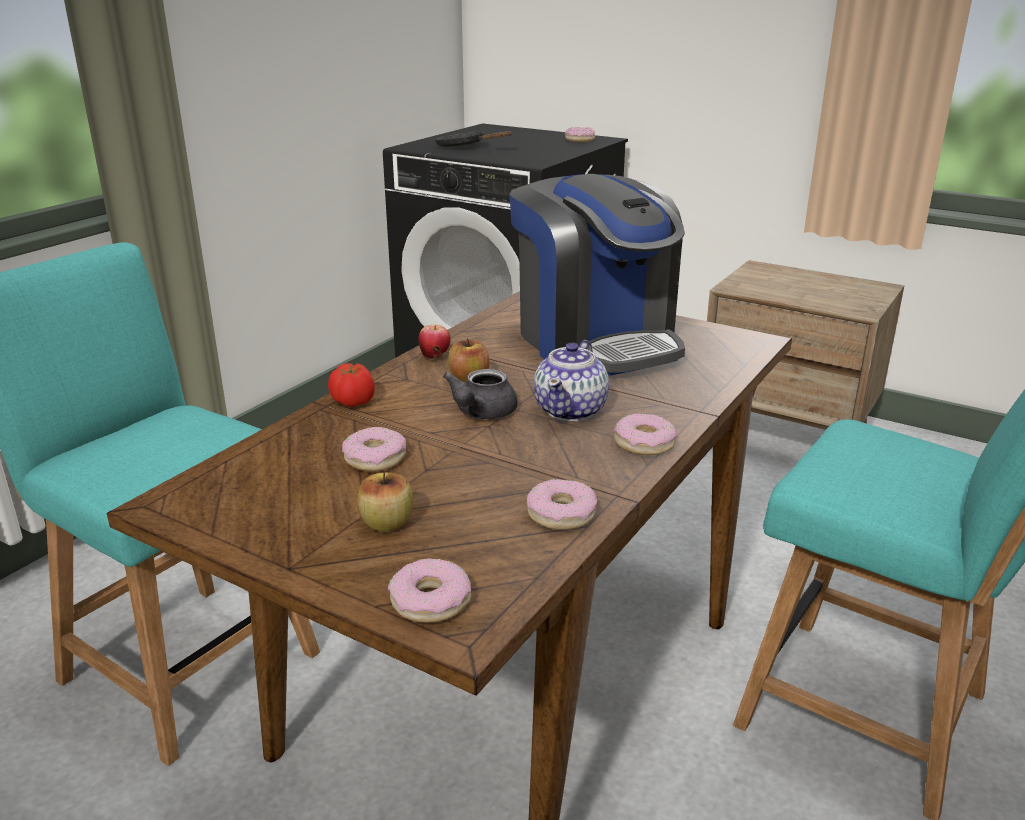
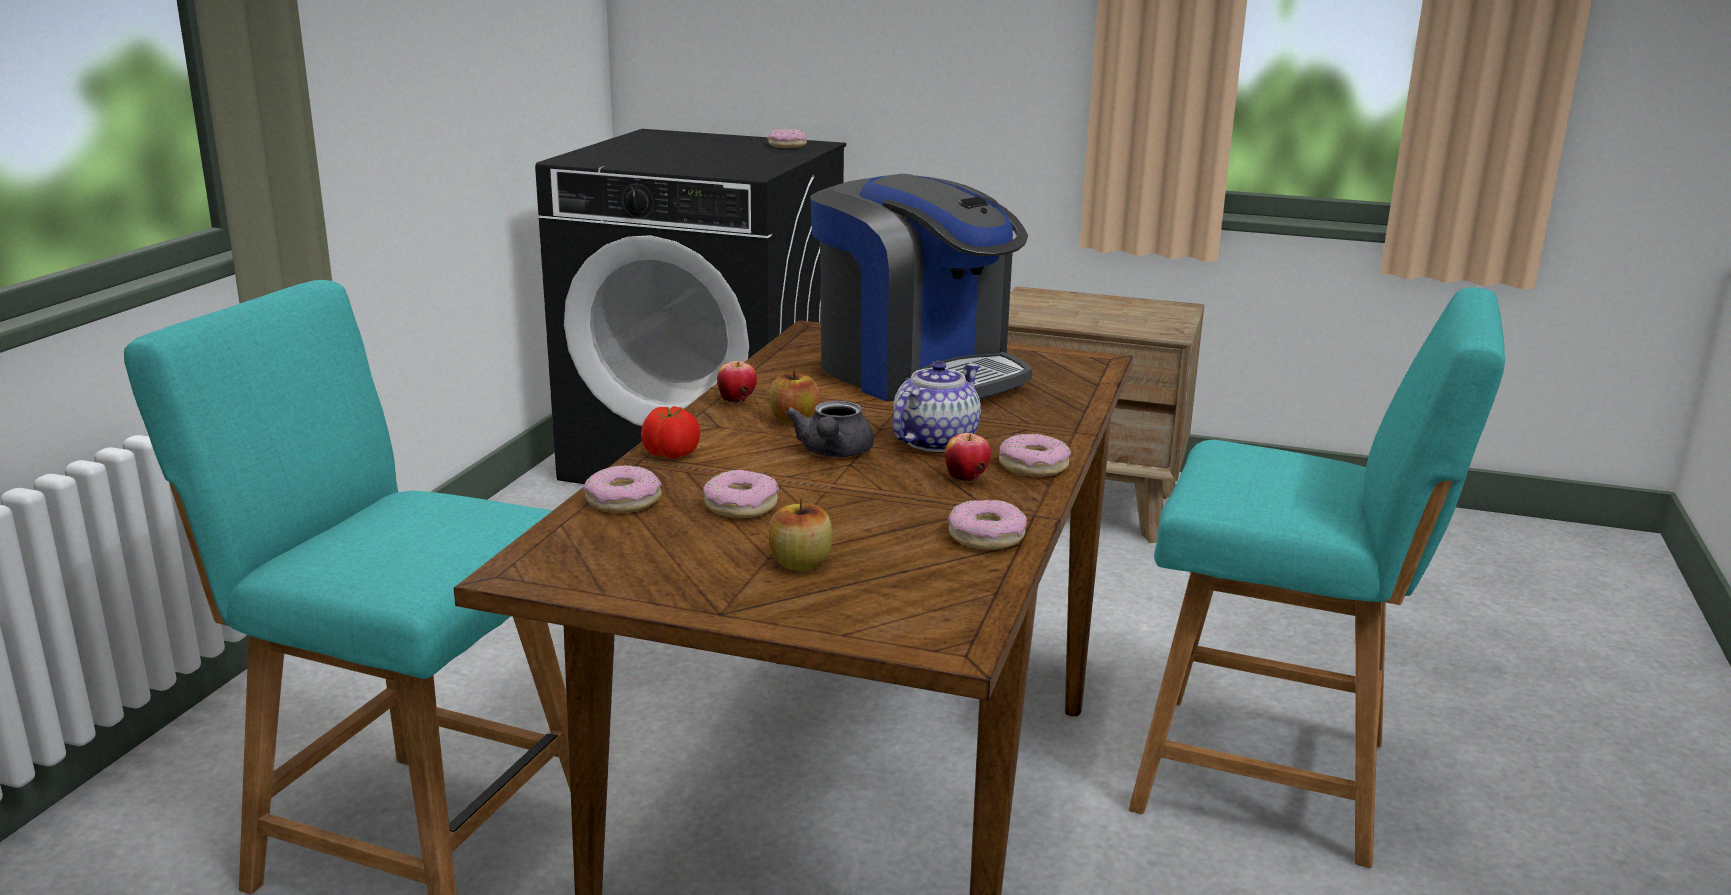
camera: 15 degrees left, 5 degrees down
donut [388,558,471,623] -> donut moved to [584,465,662,513]
black frying pan [435,131,512,147] -> none
teapot [534,340,609,421] -> teapot turned 150 degrees counterclockwise [892,361,981,452]
none -> apple [945,433,991,482]

